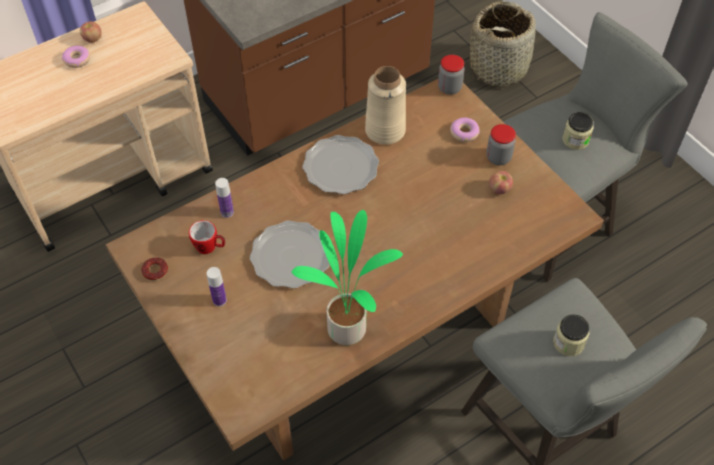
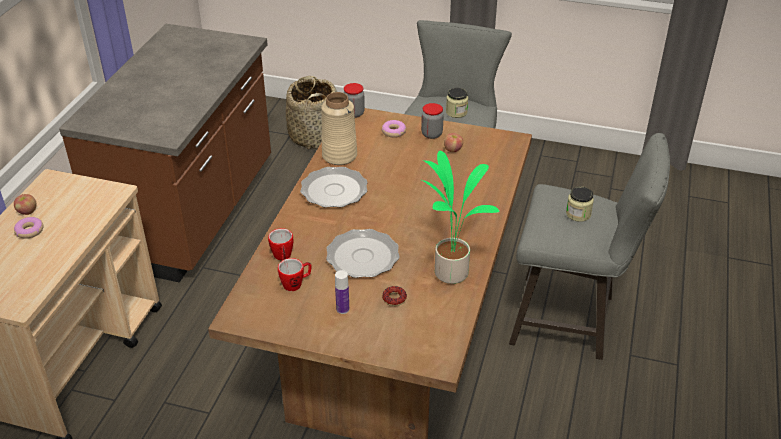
camera: 40 degrees left, 15 degrees down
donut [141,258,168,281] -> donut moved to [382,286,407,306]
bottle [215,178,234,218] -> mug [268,228,294,260]

